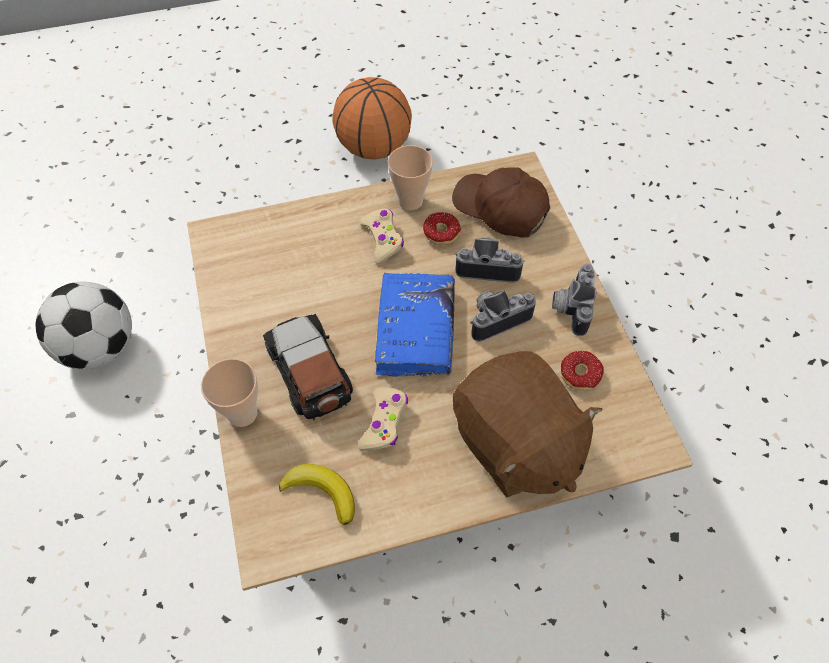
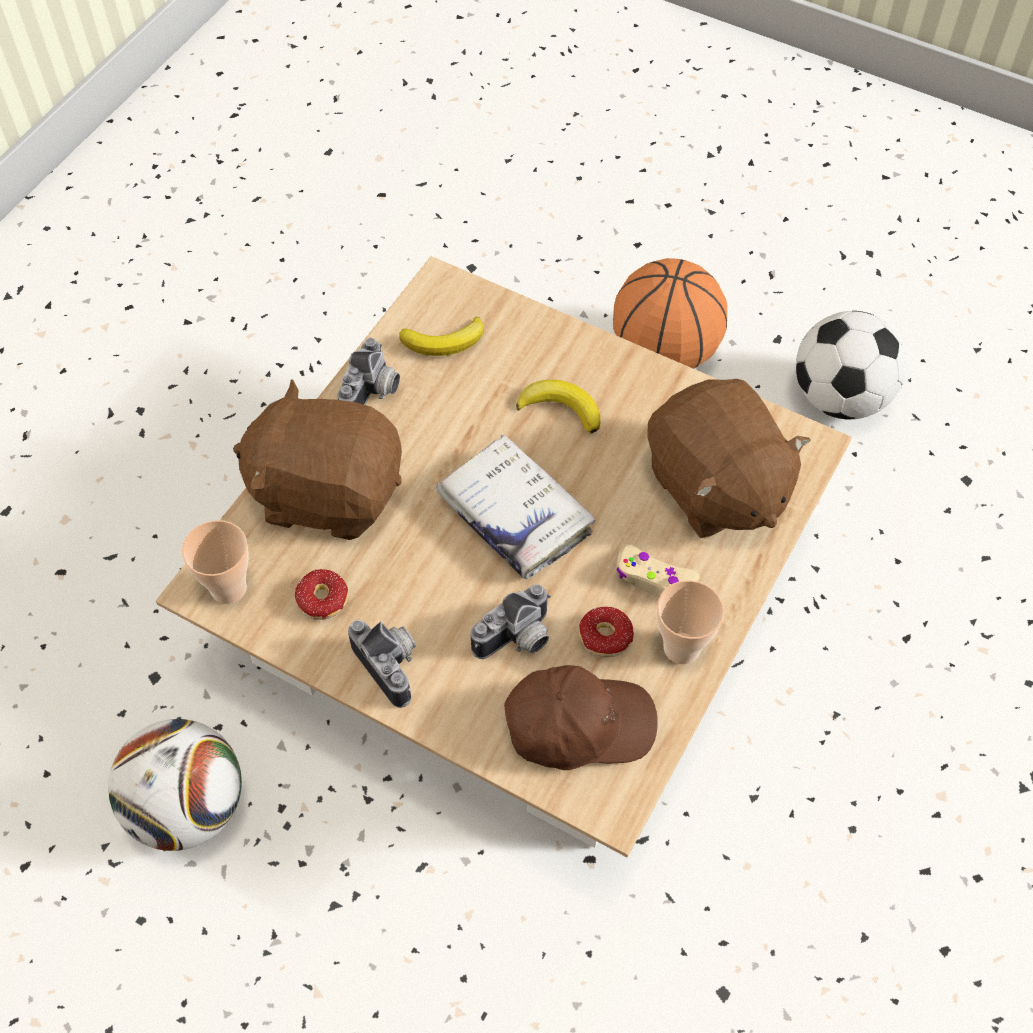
camera: 135 degrees right, 0 degrees up
cup [201,359,258,427] -> cup moved to [182,520,249,604]
toy car [263,314,353,421] -> banana [516,380,600,434]
basketball [332,77,412,160] -> basketball moved to [613,258,727,369]
beige game controller [358,387,408,451] -> none
blue book [375,272,455,377] -> white book [436,435,595,579]
camera [470,290,536,342] -> camera moved to [337,338,400,405]
none -> football [108,719,242,851]
none -> brown plush toy [648,379,811,538]

